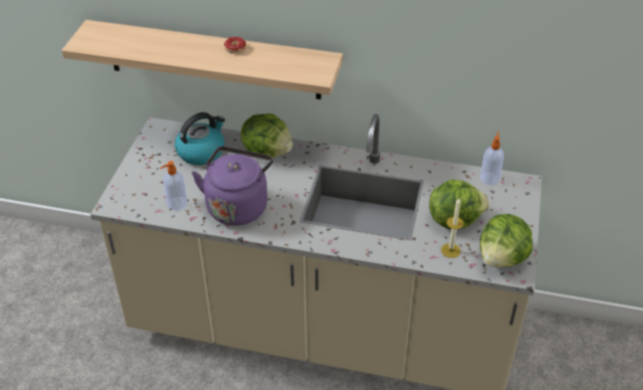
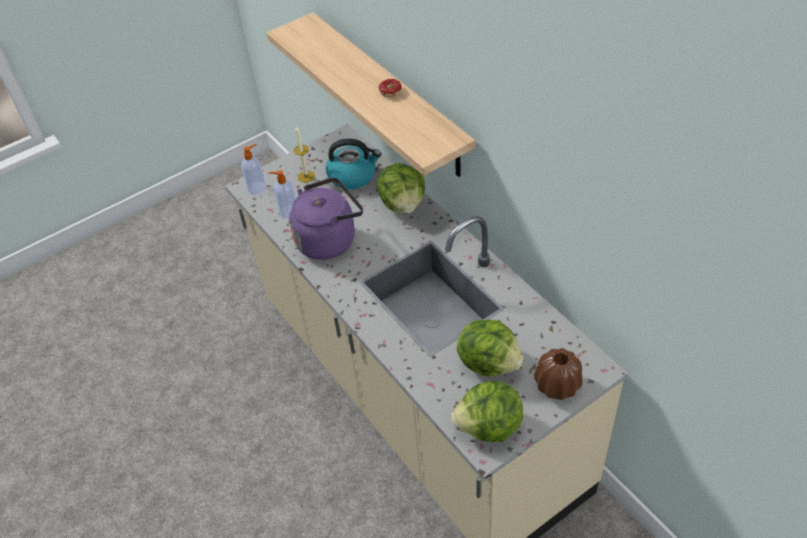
camera: 45 degrees right, 5 degrees up
candle [441,198,464,258] -> candle moved to [294,126,315,183]
soap dispenser [480,131,504,185] -> soap dispenser moved to [241,144,266,194]
none -> brown vase [534,348,583,400]

